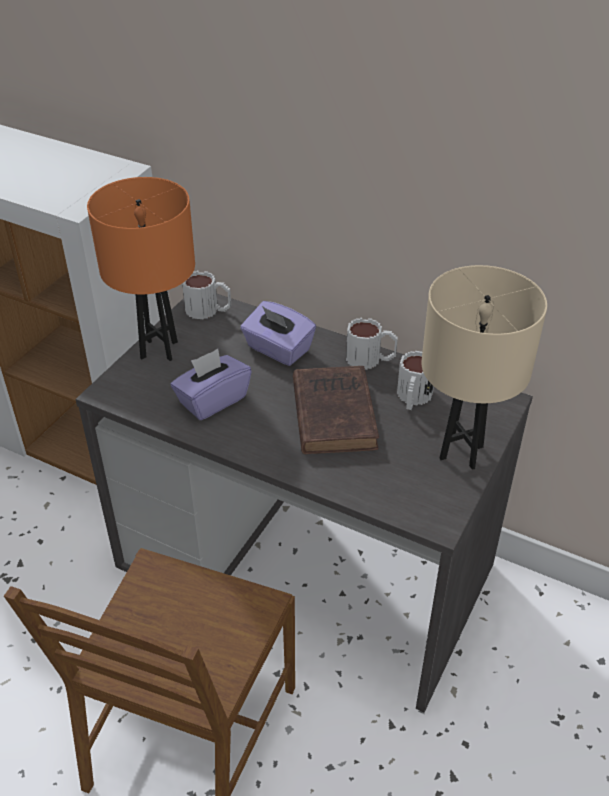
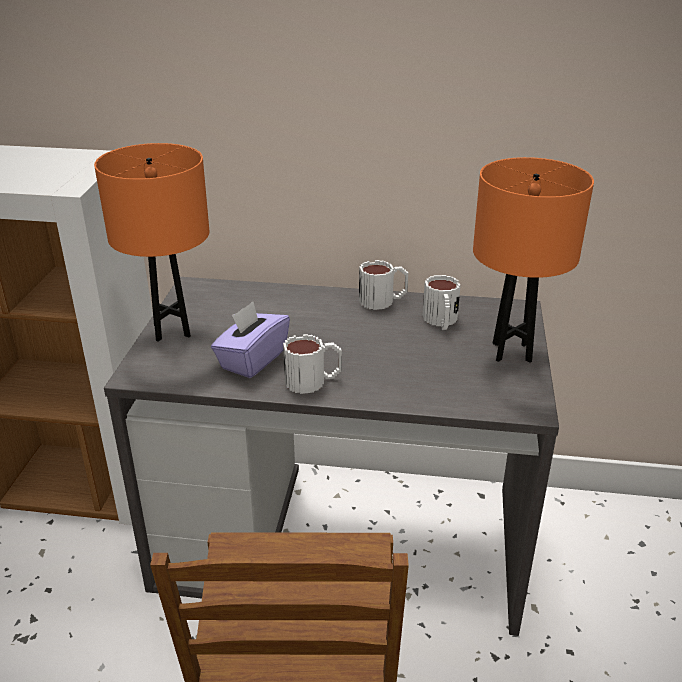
camera: 20 degrees left, 10 degrees down
mug [182,271,231,320] -> mug moved to [283,334,342,394]
purple tissue box [240,301,316,366] -> none
brown book [293,366,379,454] -> none
beige table lamp [421,265,547,470] -> orange table lamp [473,157,594,363]

